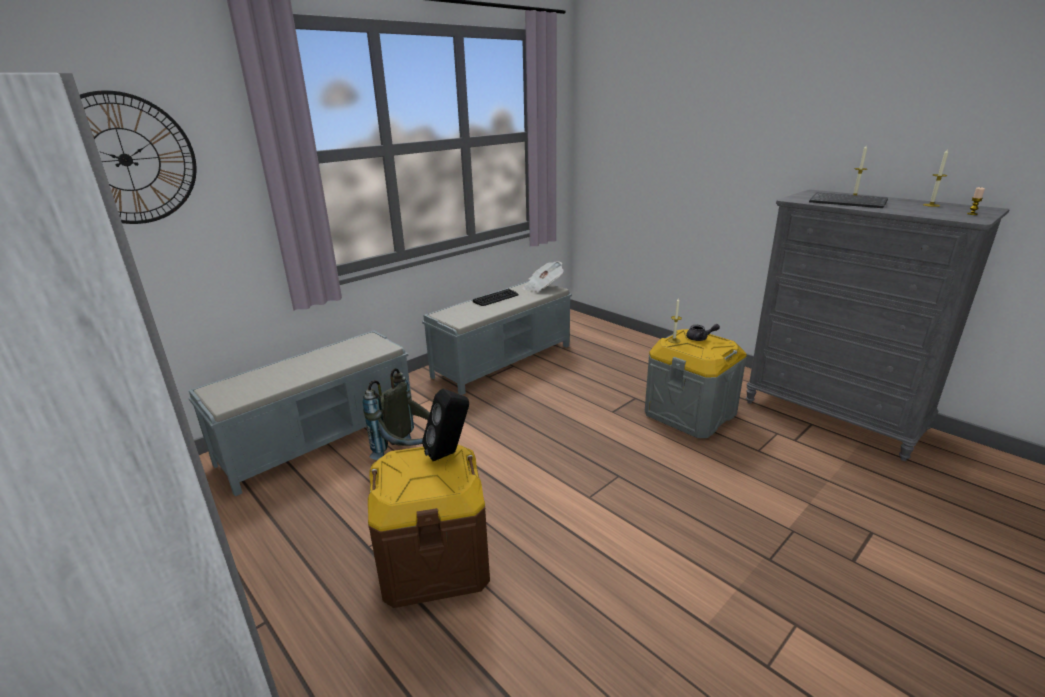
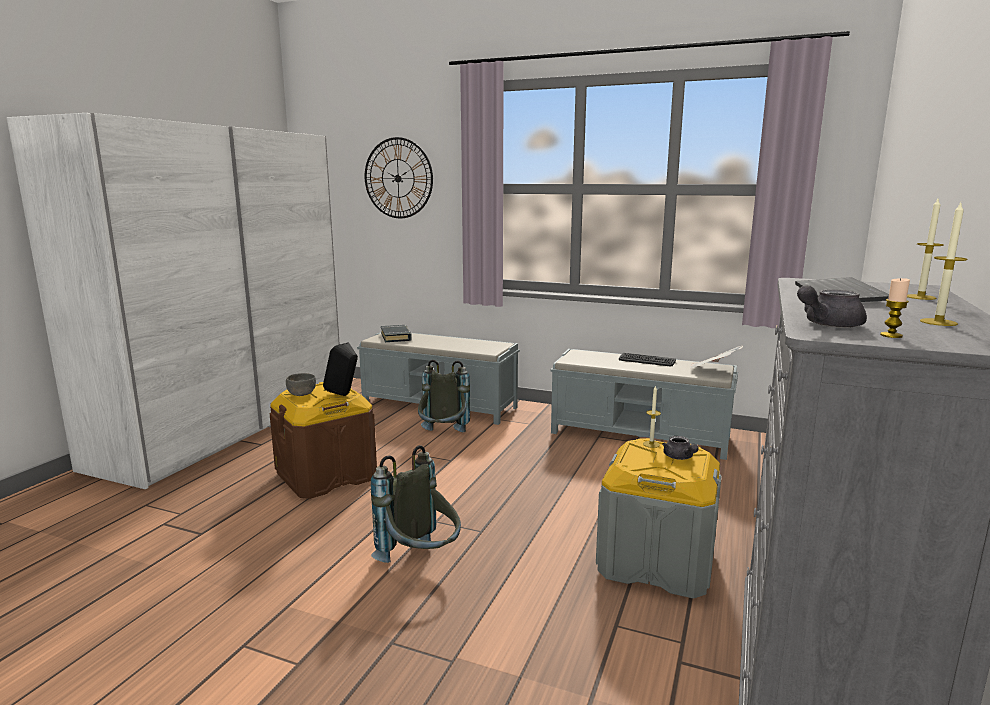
camera: 65 degrees right, 10 degrees down
none -> grey bowl [286,373,316,396]
none -> grey backpack [371,445,461,563]
none -> black book [381,325,412,342]
none -> grey teapot [797,285,867,328]

